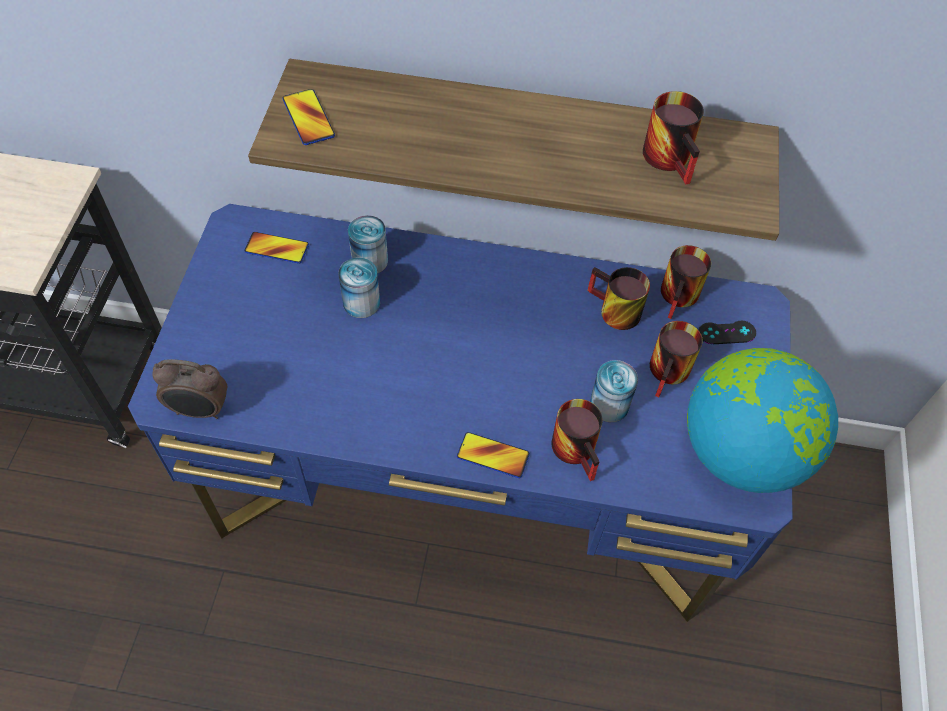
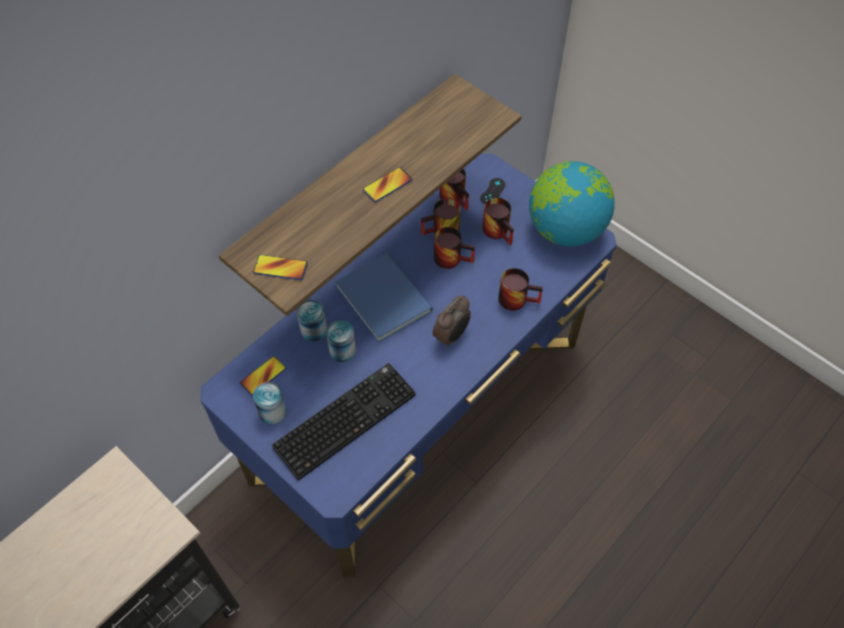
camera: 55 degrees left, 0 degrees up
alarm clock [152,359,227,419] -> alarm clock moved to [433,295,471,348]
phone [457,432,530,478] -> phone moved to [363,167,413,202]
can [590,360,638,422] -> can moved to [253,382,287,424]
mug [643,91,704,185] -> mug moved to [434,227,475,269]
none -> keyboard [272,363,416,480]
none -> blue book [335,253,433,342]

